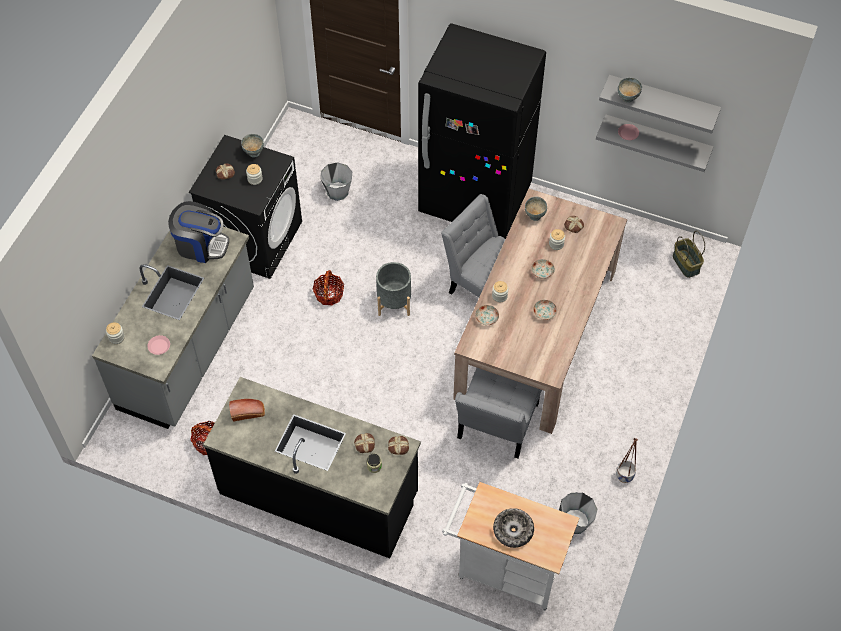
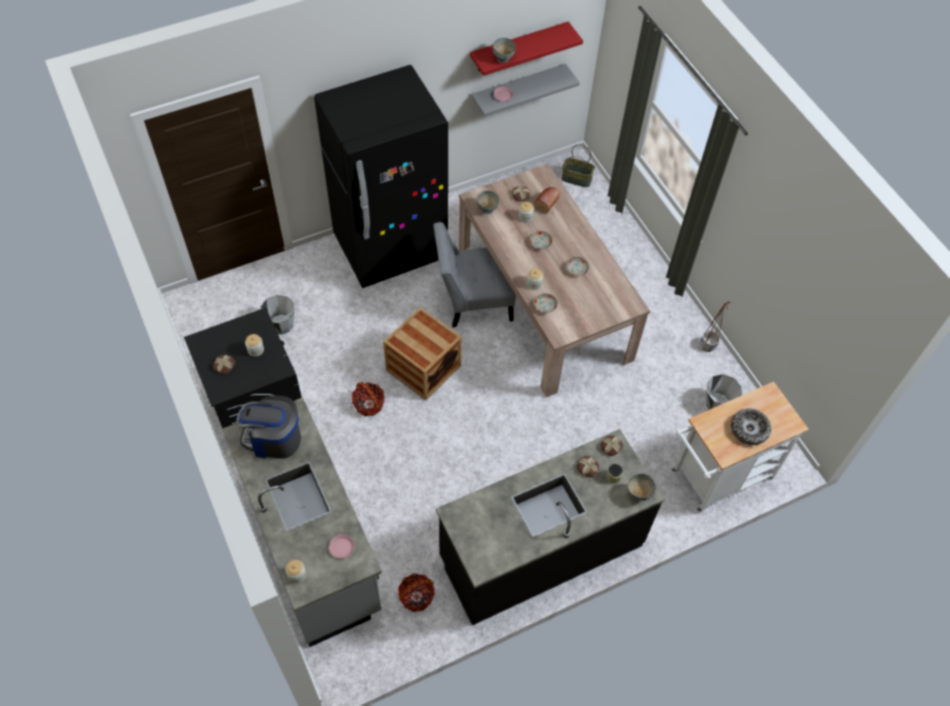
camera: 50 degrees left, 0 degrees up
coffee machine [168,201,229,263] -> coffee machine turned 135 degrees counterclockwise [237,396,301,459]
bread [229,399,265,422] -> bread moved to [535,187,560,214]
grey bowl [241,134,264,157] -> grey bowl moved to [627,474,656,501]
grey planter [376,262,411,316] -> crate [383,307,462,400]
grey chair [455,368,542,458] -> none
grey shelf [599,75,721,134] -> red shelf [470,22,583,76]

